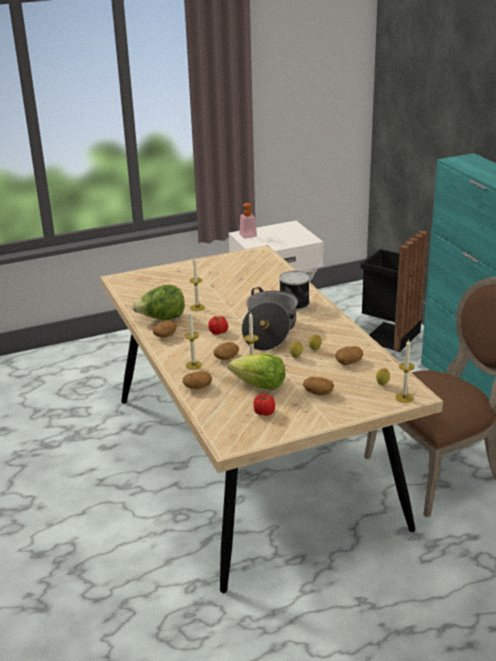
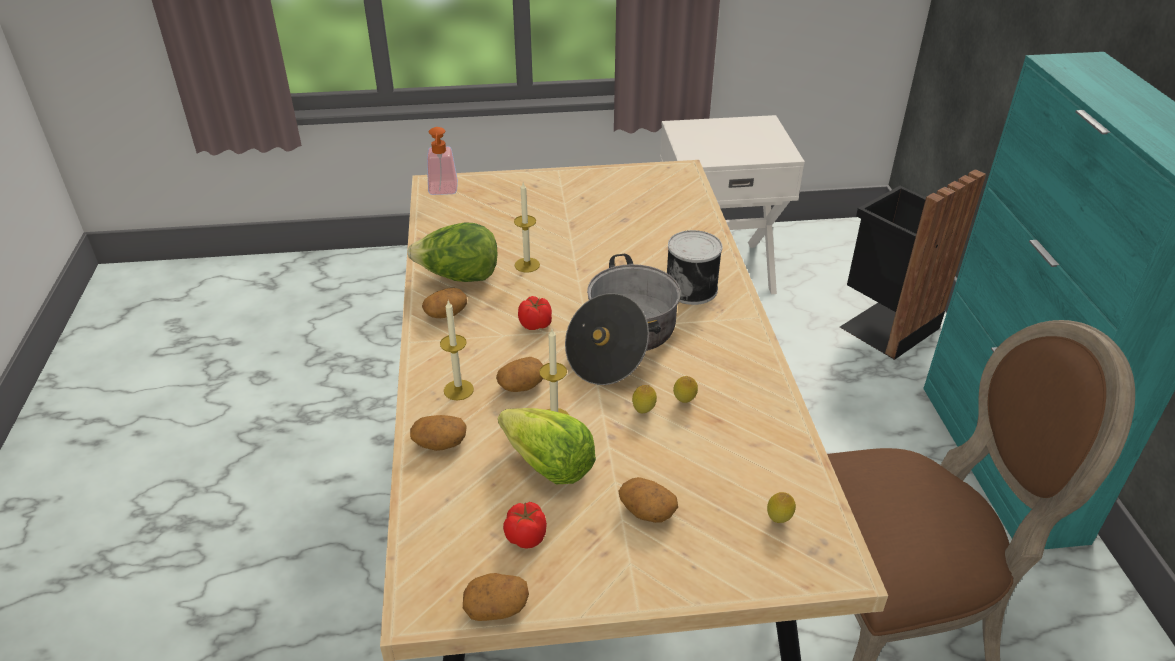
camera: 15 degrees right, 10 degrees up
soap dispenser [239,203,257,239] -> soap dispenser moved to [427,127,458,195]
potato [335,346,363,365] -> potato moved to [463,573,529,621]
candle [395,339,415,403] -> none

